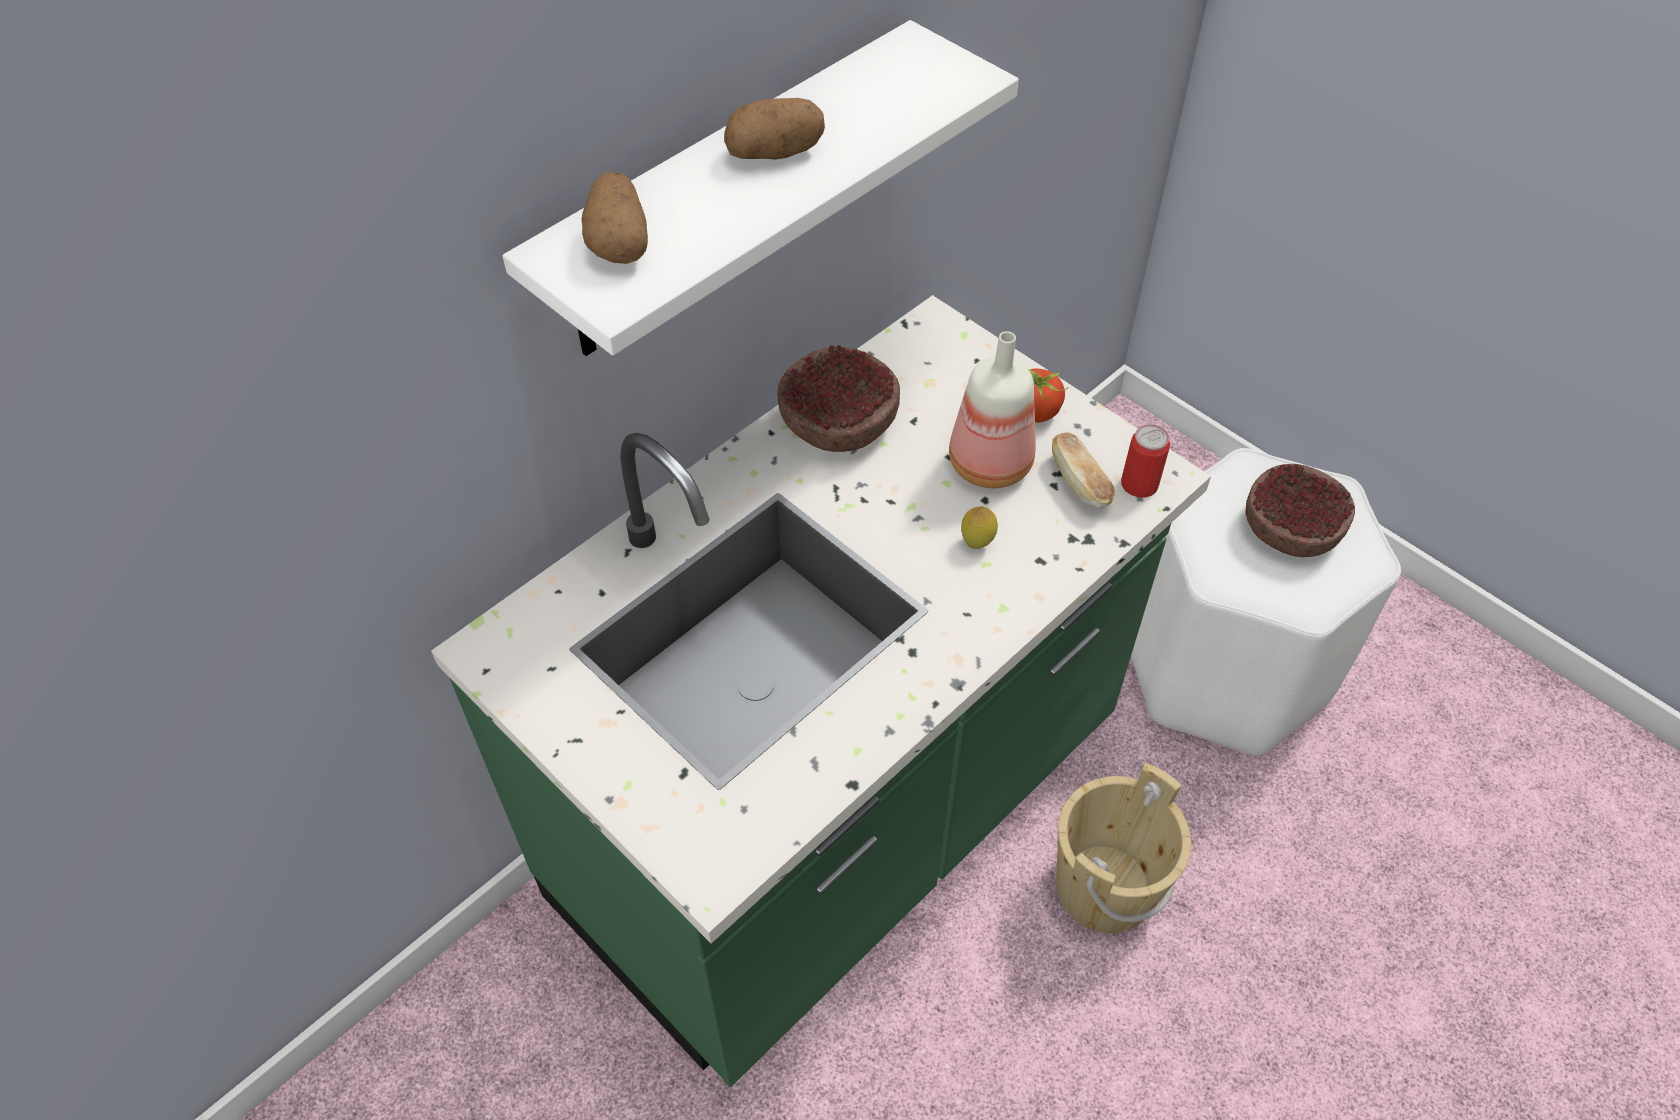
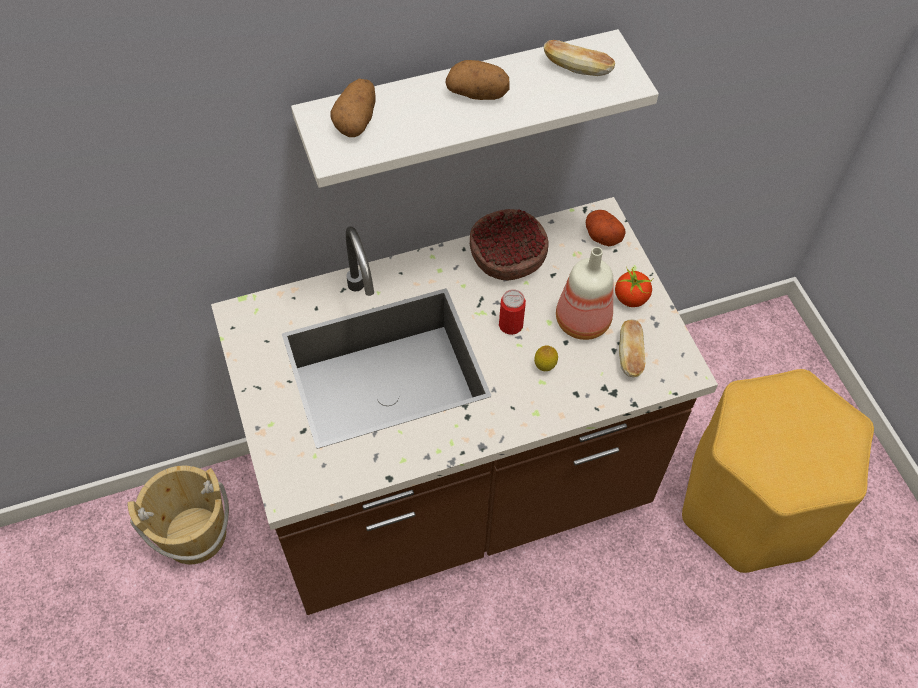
camera: 25 degrees right, 5 degrees up
green counter [431,295,1211,1087] -> brown counter [211,197,718,615]
beige bucket [1057,763,1191,933] -> beige bucket moved to [127,466,229,564]
can [1121,424,1170,497] -> can moved to [499,289,526,335]
white stool [1131,448,1401,756] -> yellow stool [682,369,874,573]
bowl [1246,464,1355,557] -> none
none -> bread [544,40,615,76]
none -> potato [586,210,626,246]

